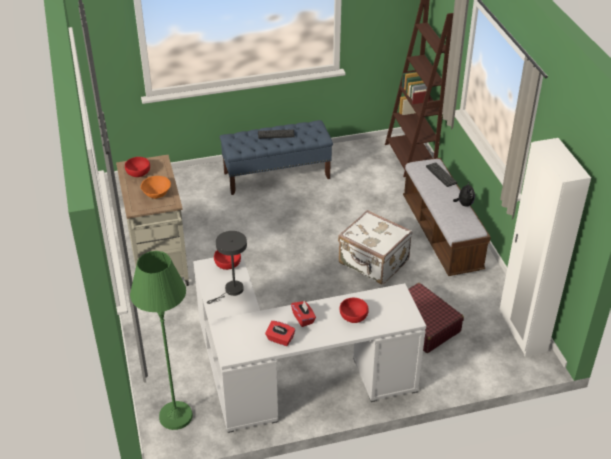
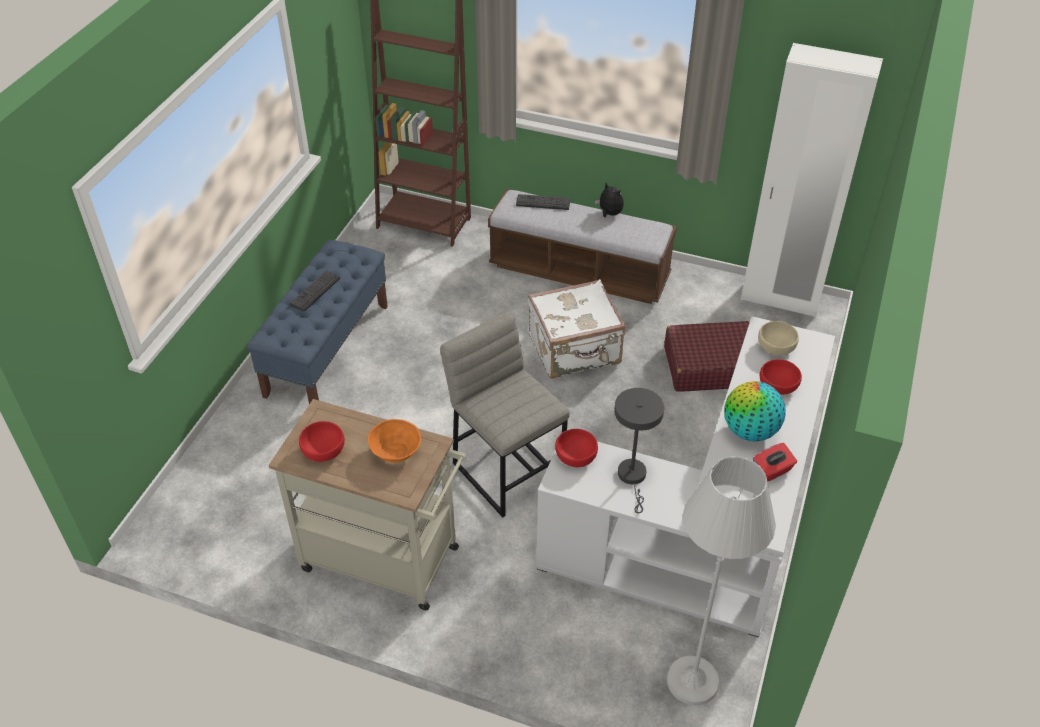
camera: 55 degrees left, 5 degrees up
green floor lamp [130,251,193,430] -> white floor lamp [667,456,776,706]
red tissue box [291,301,316,327] -> globe [724,381,786,441]
none -> grey chair [440,312,570,518]
none -> beige bowl [758,321,799,355]

